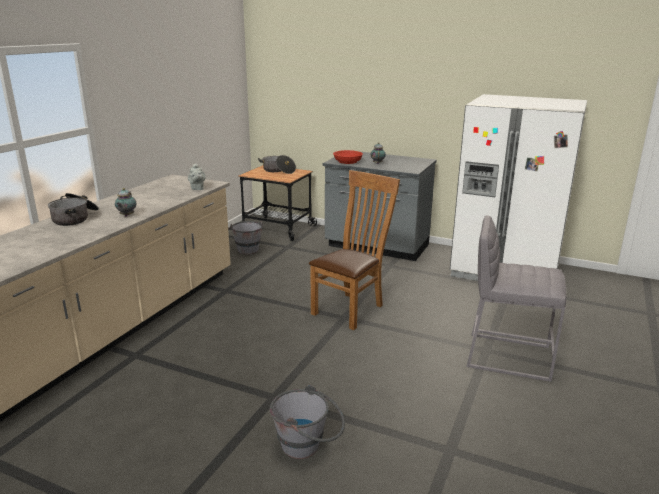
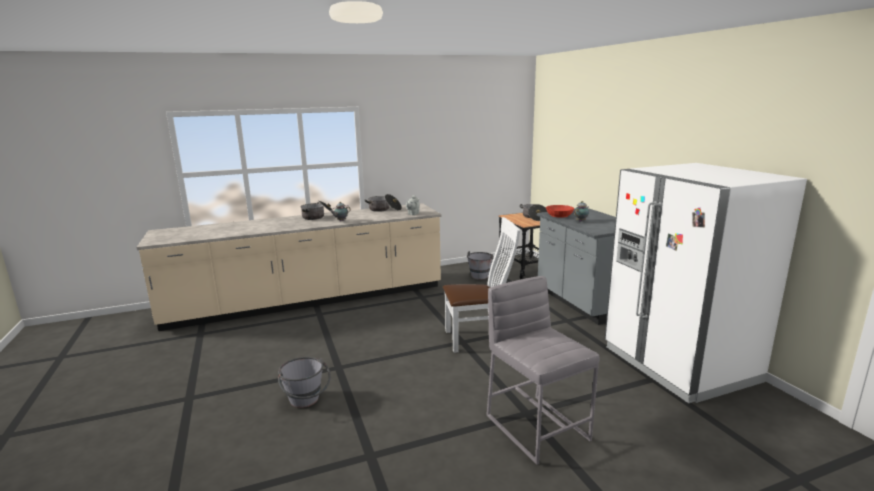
camera: 45 degrees right, 5 degrees down
brown chair [309,170,400,330] -> white chair [443,217,520,353]
none -> cooking pot [365,194,402,212]

